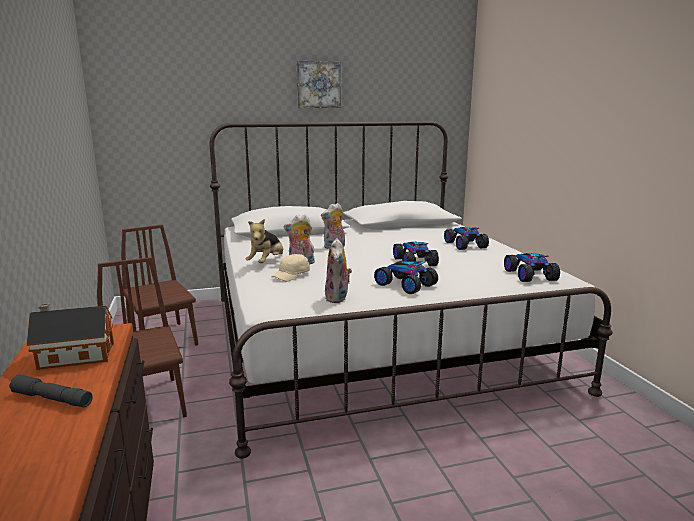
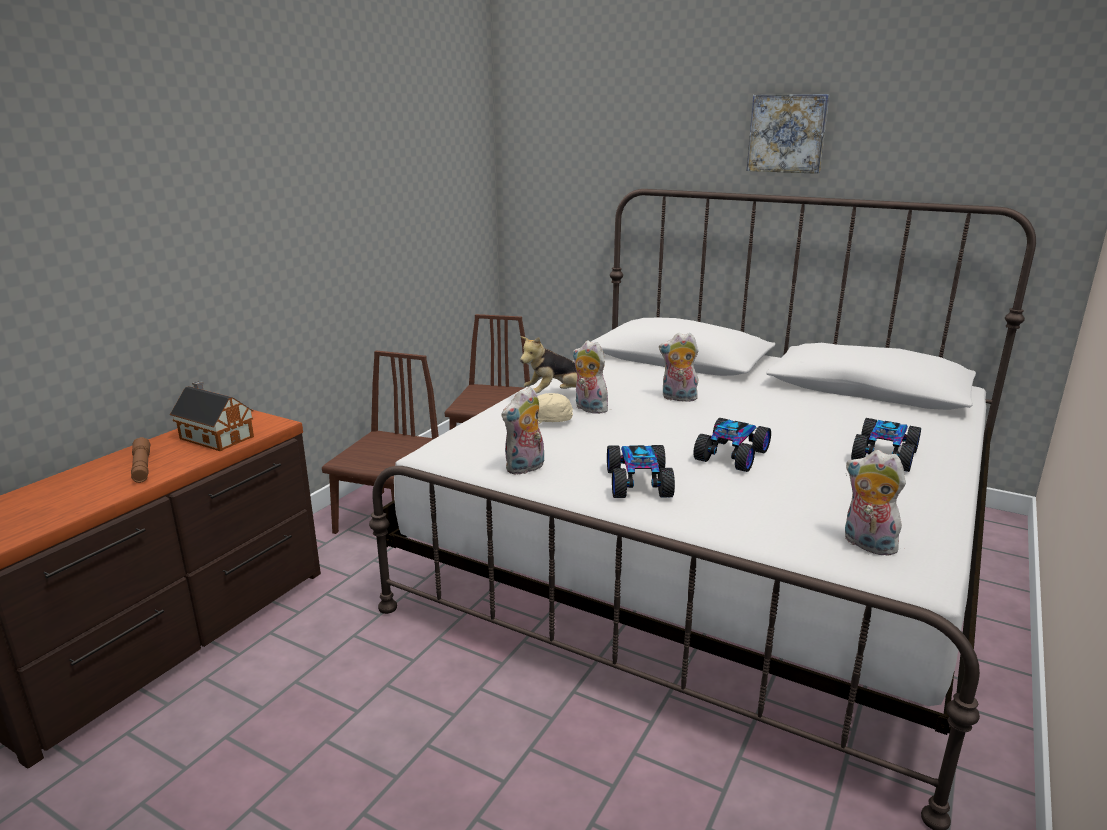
camera: 45 degrees right, 5 degrees up
grey flashlight [9,374,93,407] -> brown flashlight [131,437,150,483]
toy car [504,253,560,282] -> plush toy [845,450,906,556]

